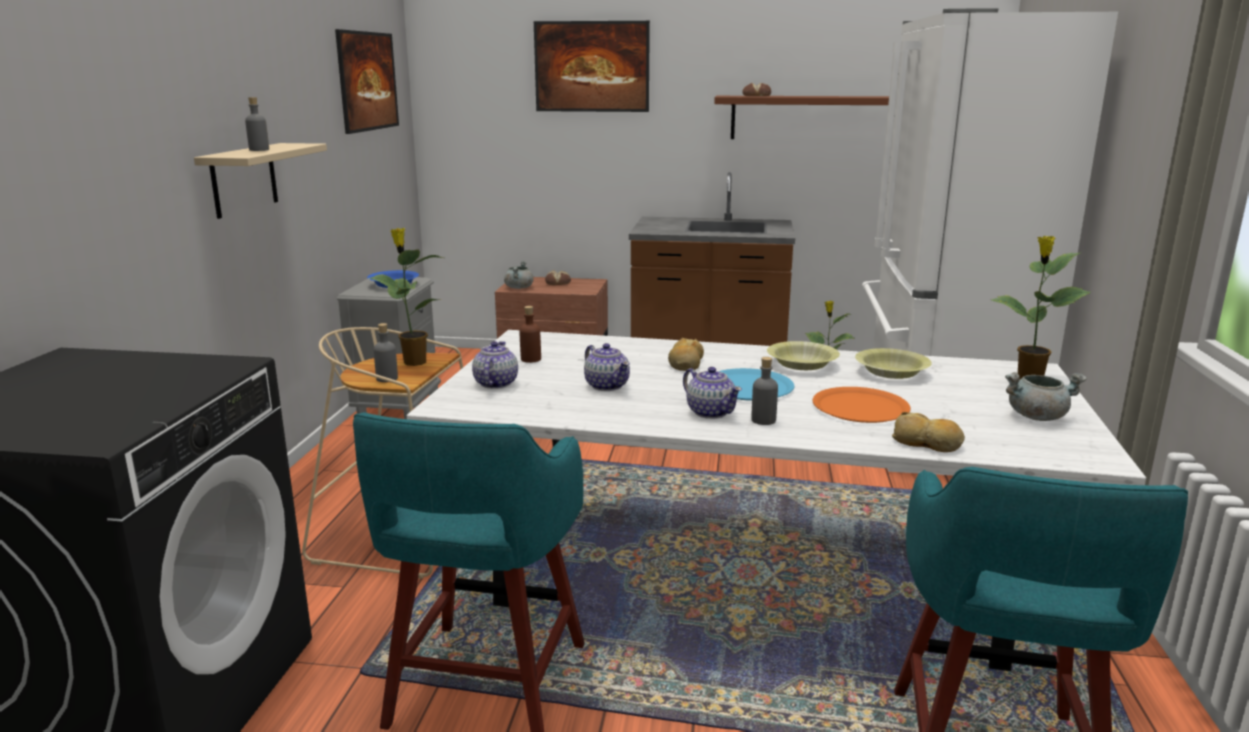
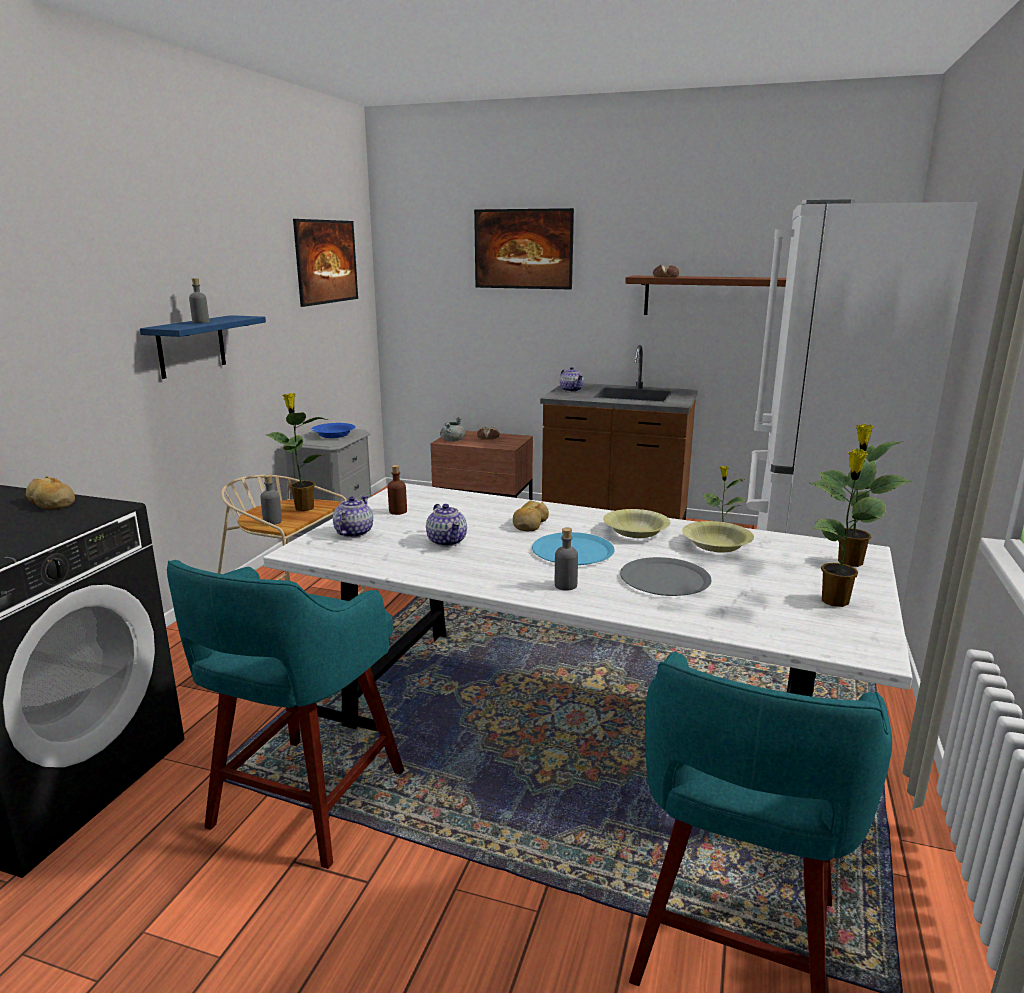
camera: 10 degrees right, 0 degrees up
beige shelf [194,143,327,219] -> blue shelf [140,315,266,379]
teapot [683,367,742,419] -> teapot moved to [560,367,584,392]
orange plate [812,387,911,423] -> grey plate [620,557,711,596]
bread [892,412,965,452] -> bread moved to [26,477,75,509]
grey cooking pot [1005,372,1087,421] -> potted plant [812,449,886,607]

